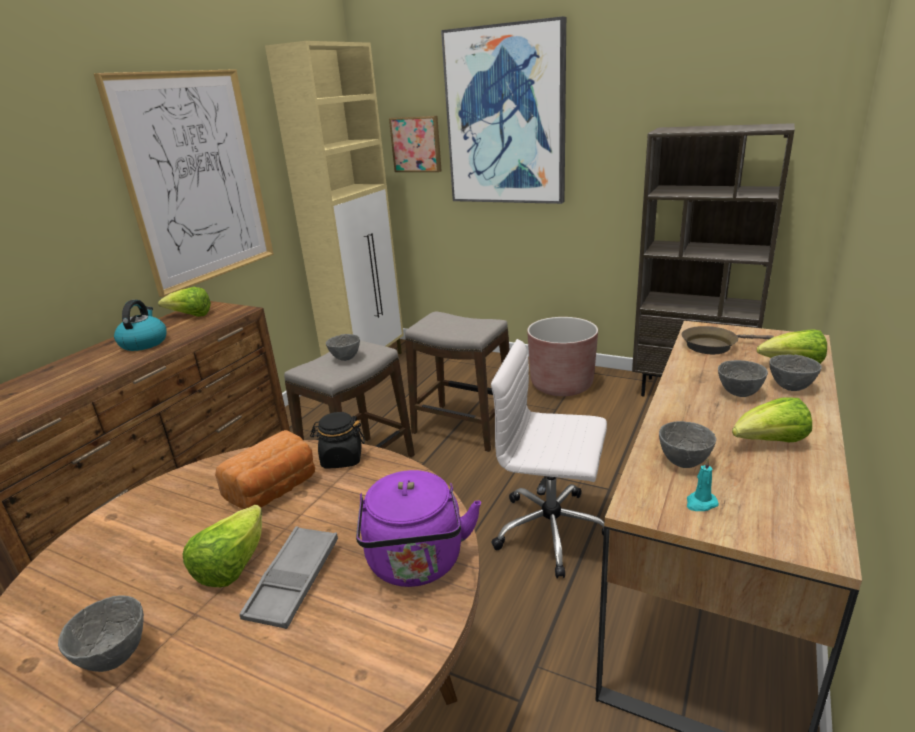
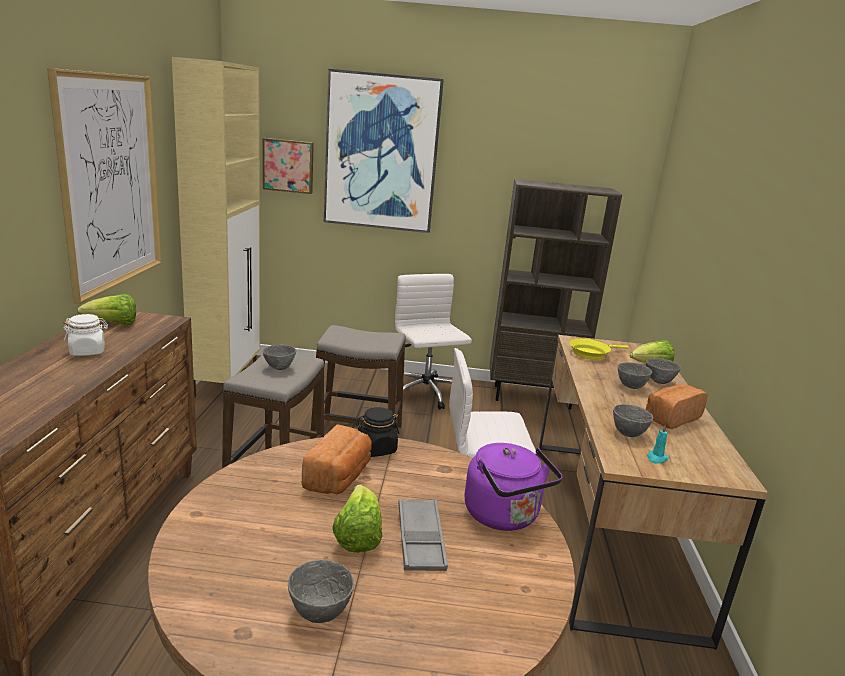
camera: 25 degrees left, 5 degrees down
kettle [114,300,167,351] -> white jar [64,314,108,356]
brown planter [527,317,598,396] -> white office chair [395,274,472,410]
brown frying pan [681,326,774,354] -> yellow frying pan [570,339,629,360]
lettuce [732,398,812,442] -> bread [646,384,708,429]

